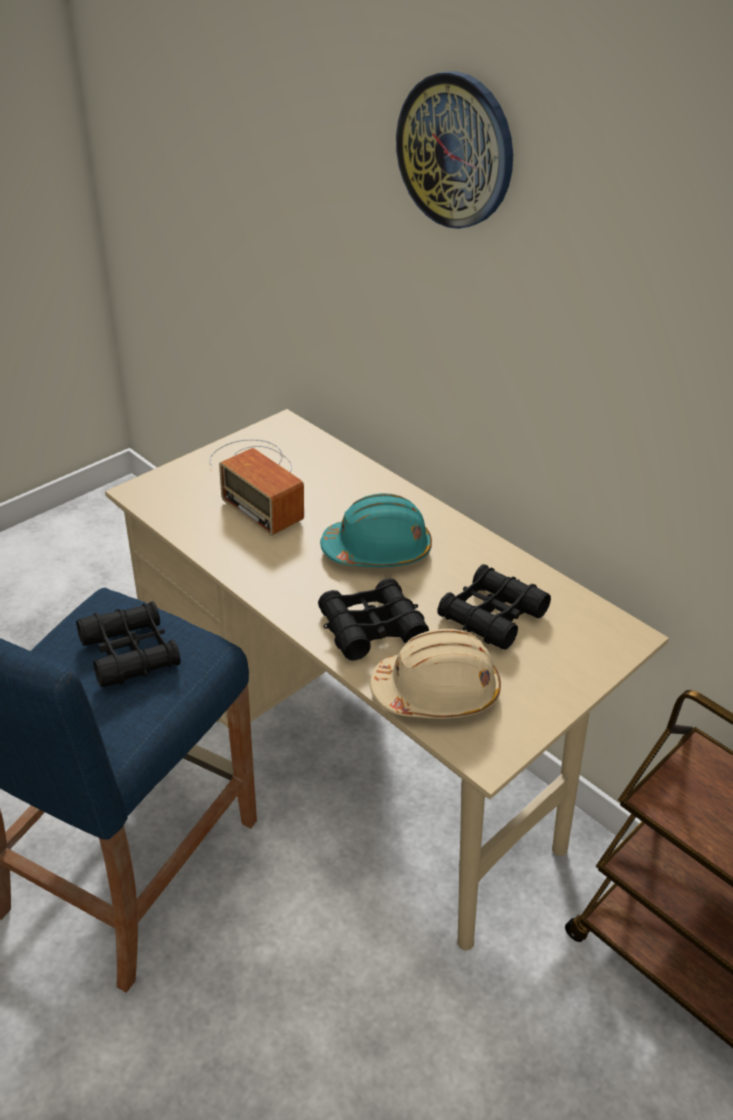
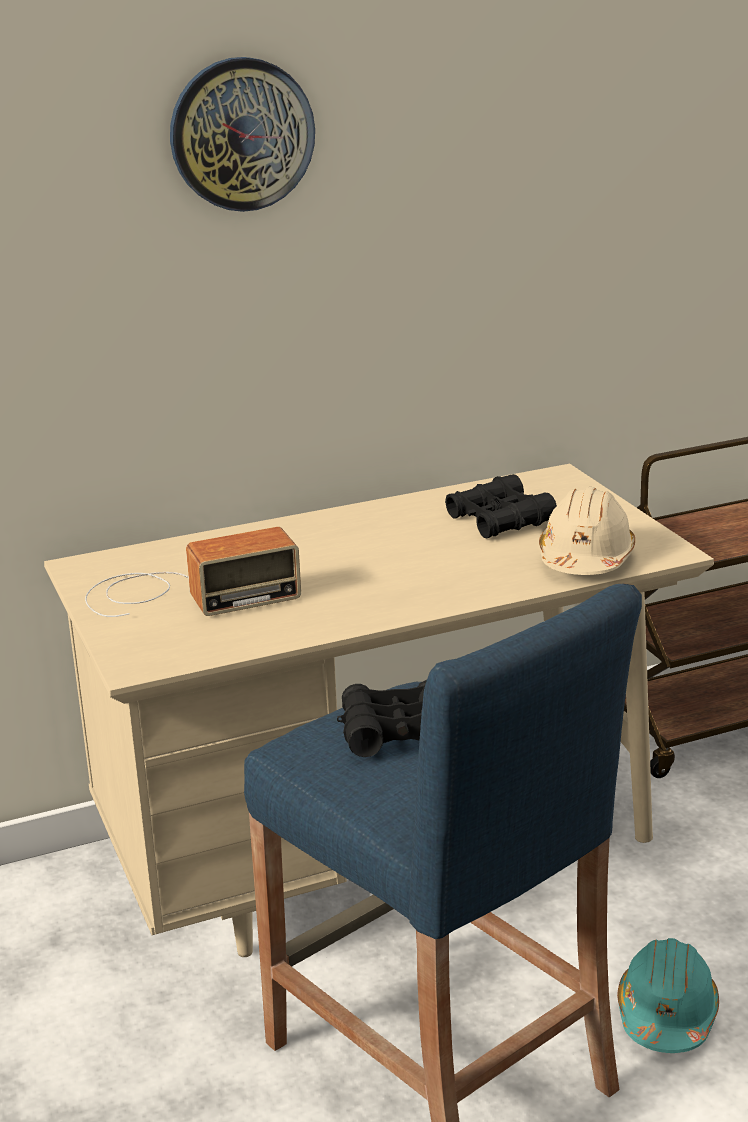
camera: 65 degrees left, 15 degrees down
black binoculars [318,578,429,660] -> none
turquoise hard hat [320,493,432,567] -> turquoise hard hat moved to [617,938,719,1053]

